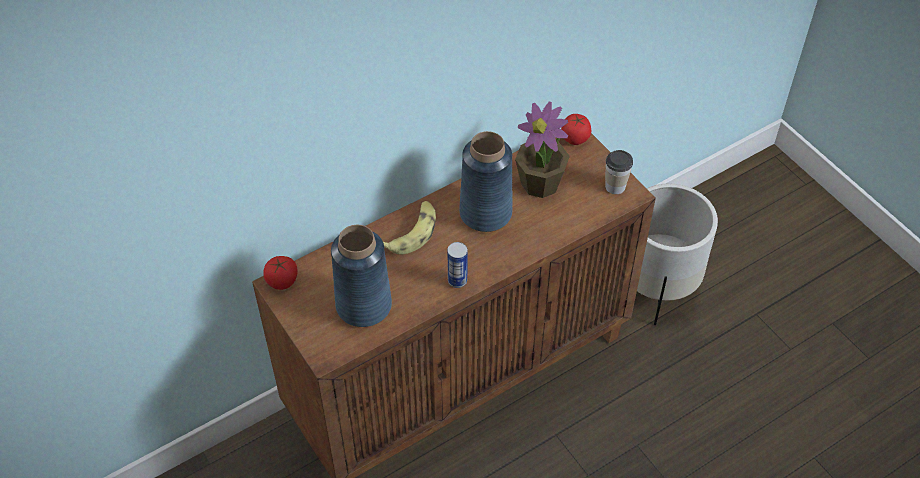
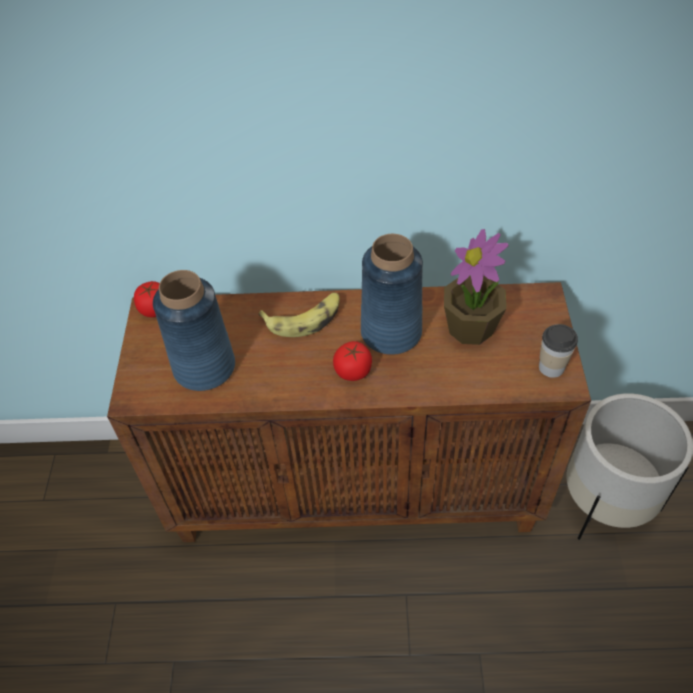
camera: 35 degrees right, 0 degrees up
can [447,242,468,288] -> none
tomato [561,114,591,145] -> tomato moved to [333,341,372,381]

